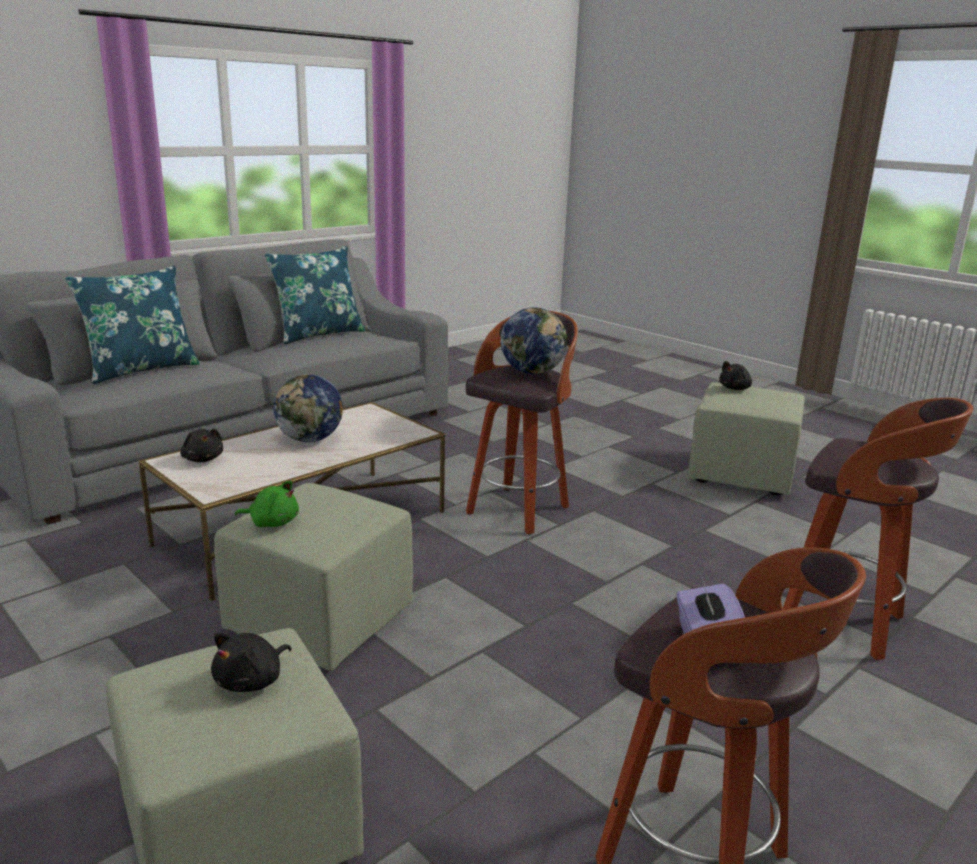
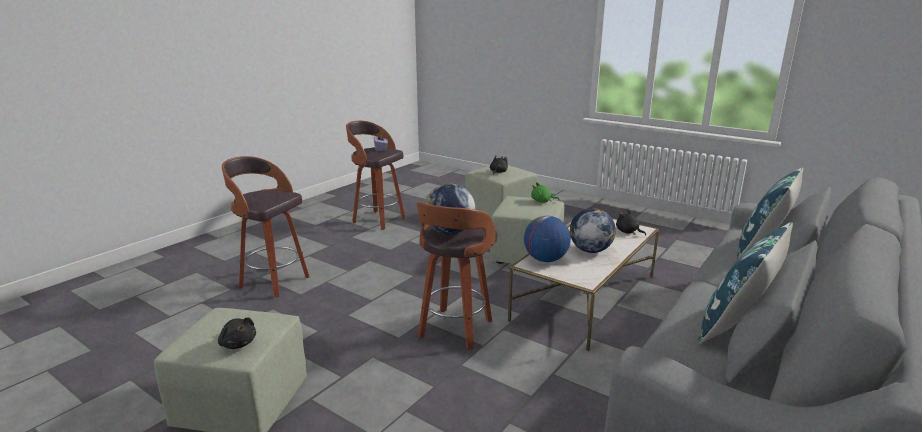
camera: 170 degrees right, 0 degrees up
black plush toy [719,361,752,390] -> black plush toy turned 90 degrees clockwise [218,317,256,349]
none -> globe [524,216,571,262]

